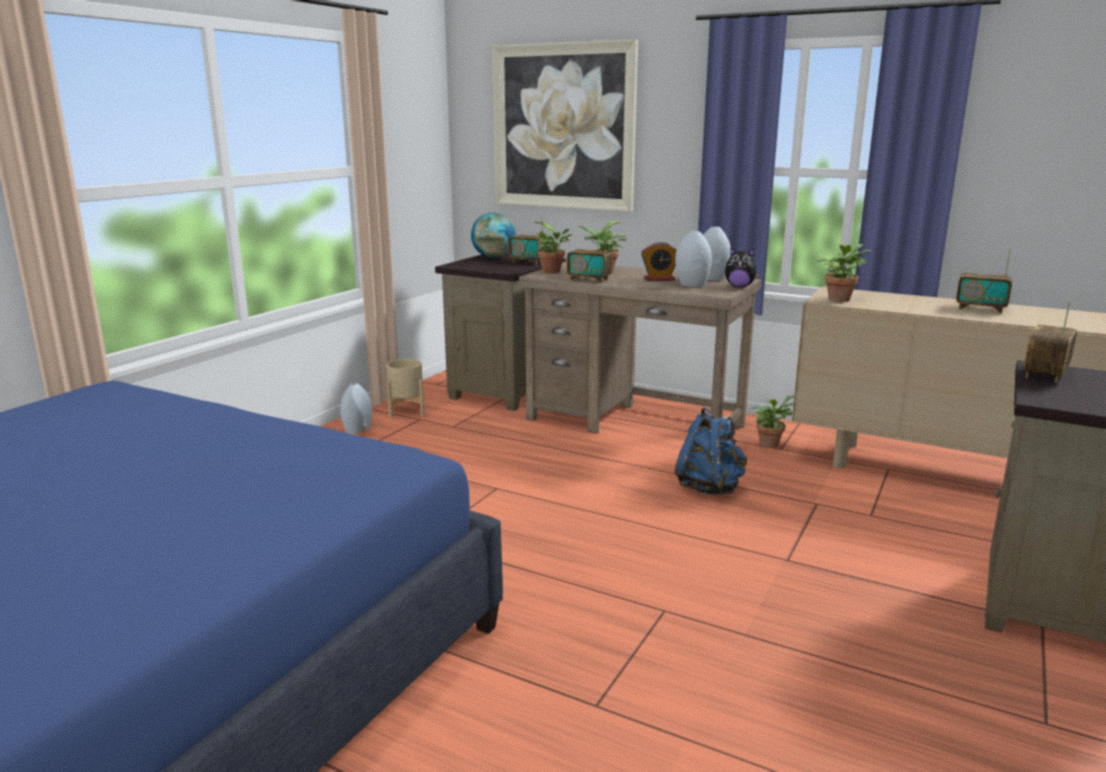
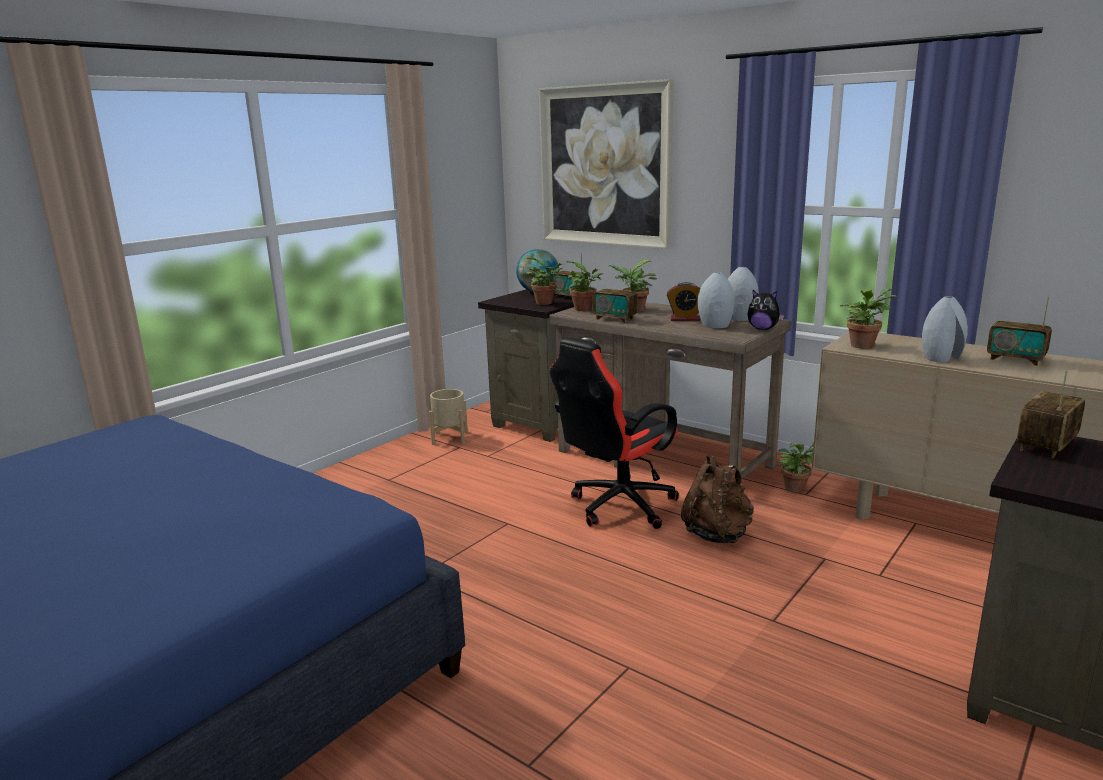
camera: 10 degrees right, 0 degrees up
grey vase [340,383,372,434] -> grey vase moved to [922,296,968,362]
blue backpack [675,407,747,495] -> brown backpack [681,454,754,543]
none -> potted plant [527,258,563,305]
none -> black office chair [550,338,679,529]

